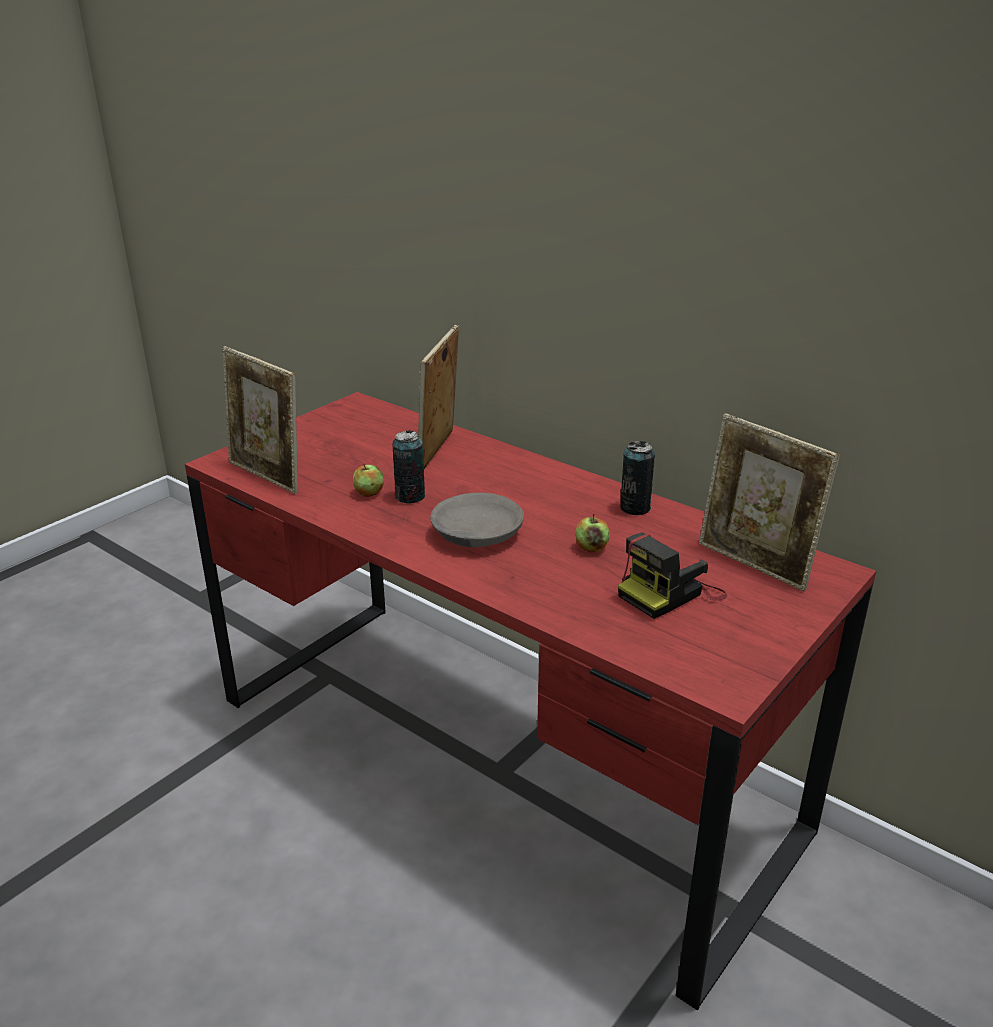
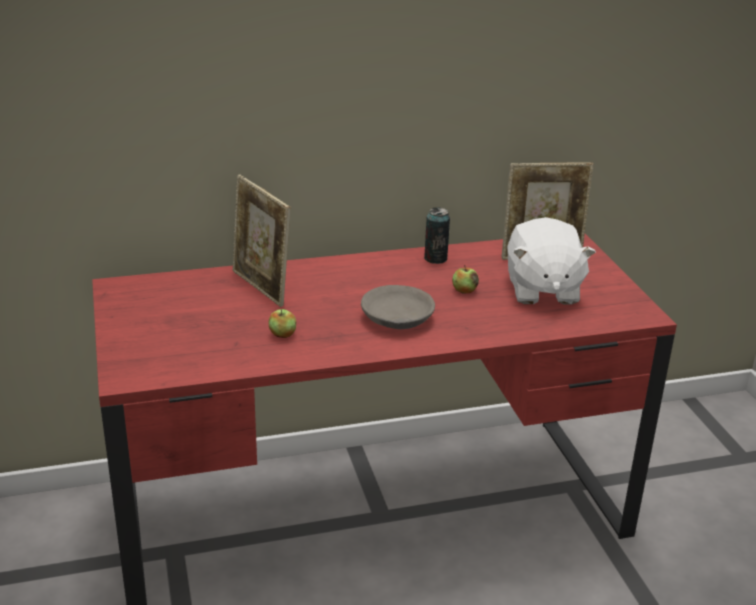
camera: 55 degrees left, 0 degrees up
picture frame [223,346,298,494] -> none
can [392,430,425,504] -> none
camera [618,533,727,619] -> white plush toy [507,217,596,305]

